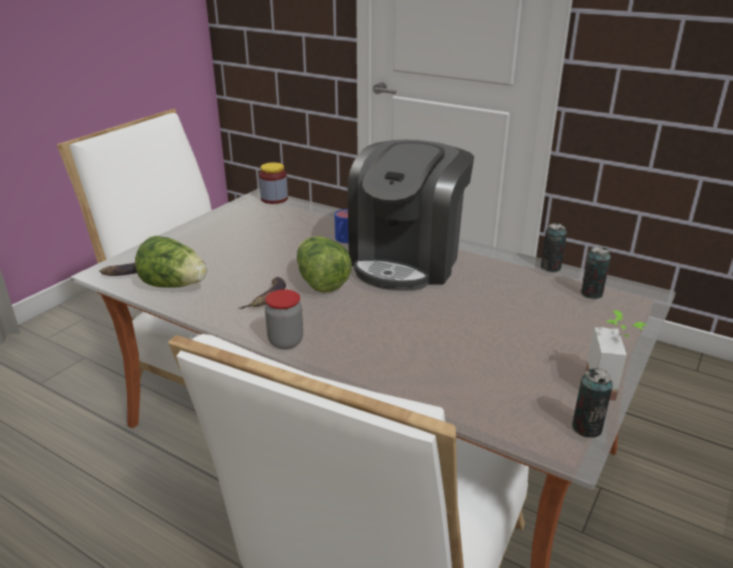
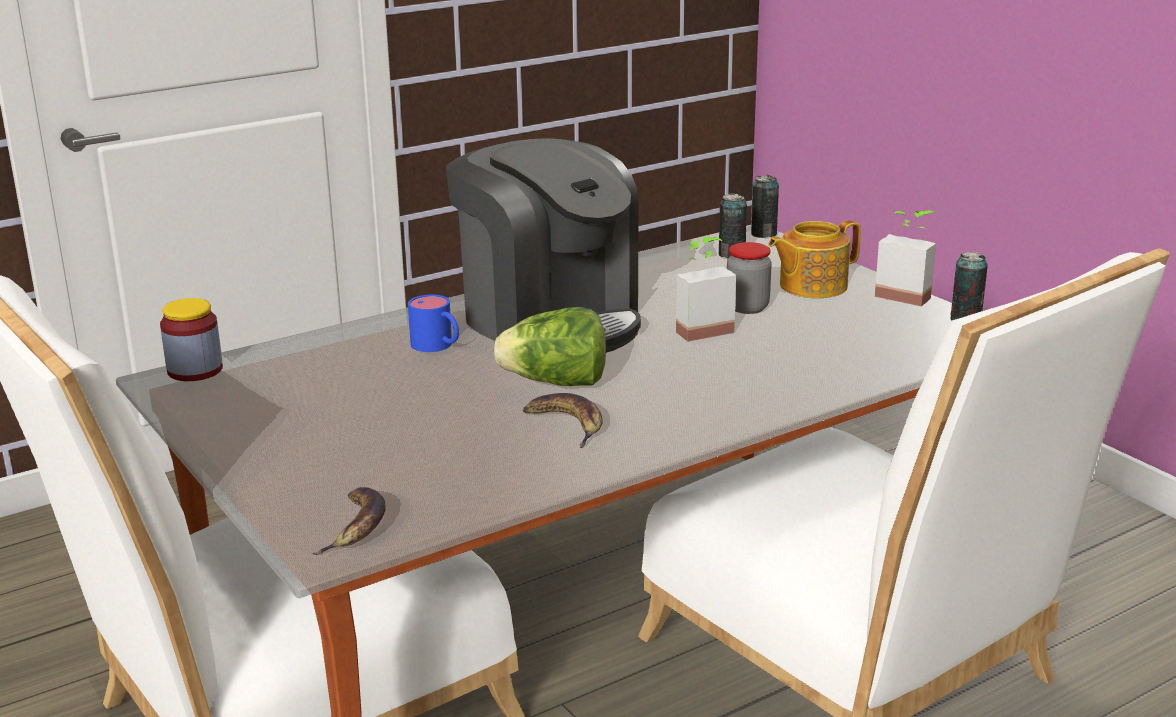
camera: 65 degrees left, 5 degrees down
lettuce [135,236,207,287] -> none
jar [265,289,303,349] -> jar moved to [727,242,772,314]
can [541,223,567,272] -> can moved to [751,175,779,238]
none -> potted plant [676,237,736,342]
none -> teapot [768,220,861,298]

